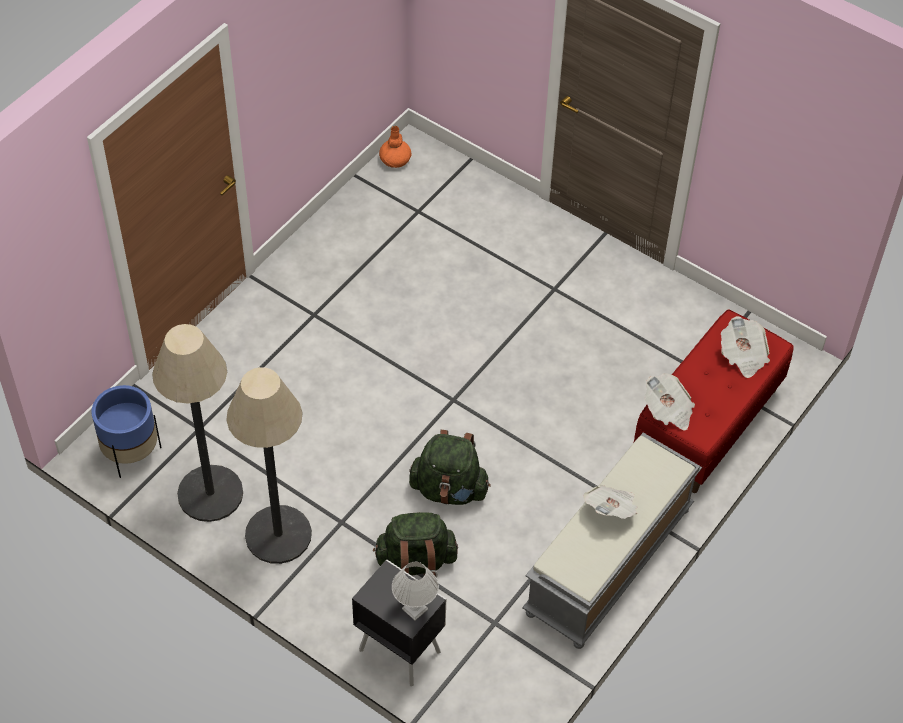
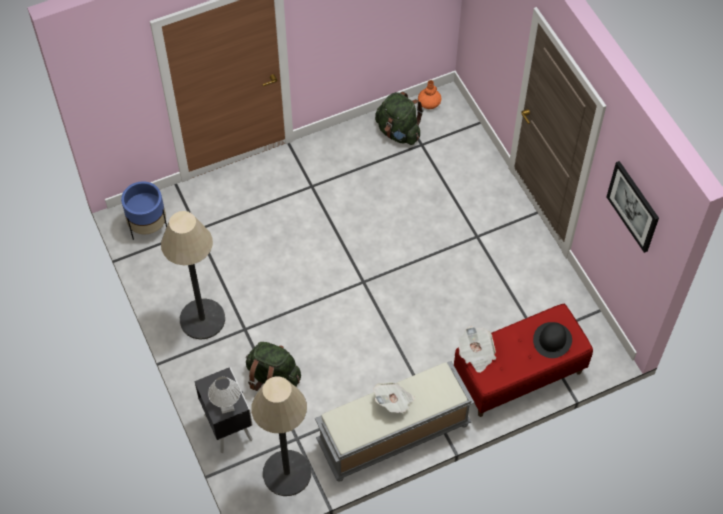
camera: 30 degrees right, 5 degrees up
floor lamp [152,324,243,522] -> floor lamp moved to [251,377,311,496]
green backpack [409,430,491,505] -> green backpack moved to [375,92,423,145]
newspaper [721,316,770,378] -> black hat [533,322,572,358]
none -> picture [606,161,659,253]

